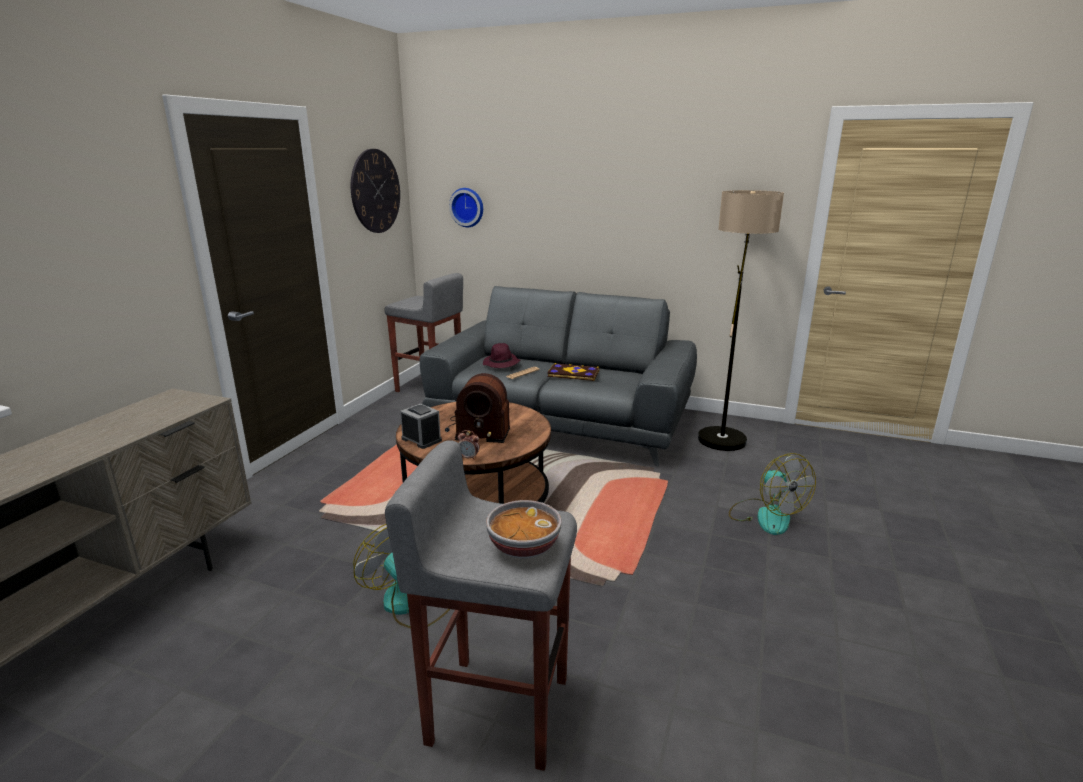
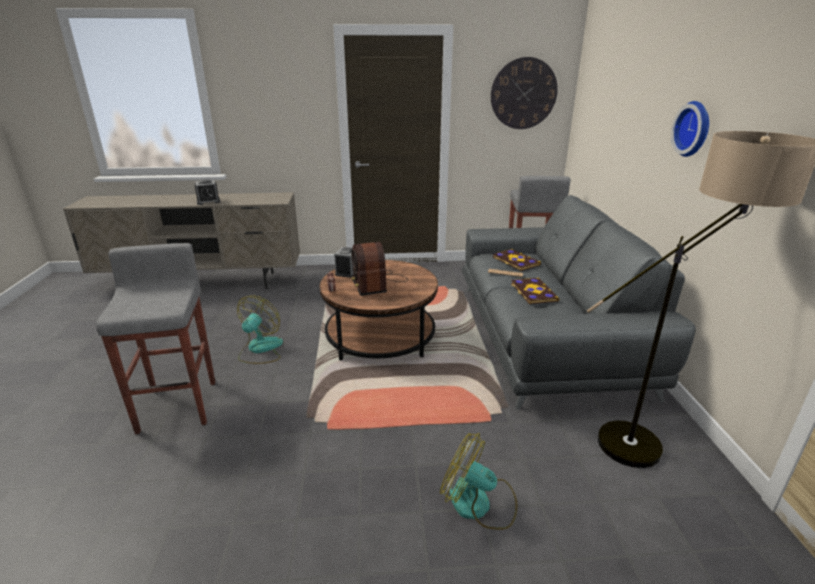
camera: 65 degrees right, 5 degrees up
wall clock [449,188,483,227] -> wall clock moved to [671,101,709,157]
purple hat [483,343,520,368] -> book [493,249,541,271]
bowl [486,500,562,559] -> none
fan [729,453,816,535] -> fan turned 75 degrees clockwise [440,433,517,530]
none -> alarm clock [194,179,221,205]

